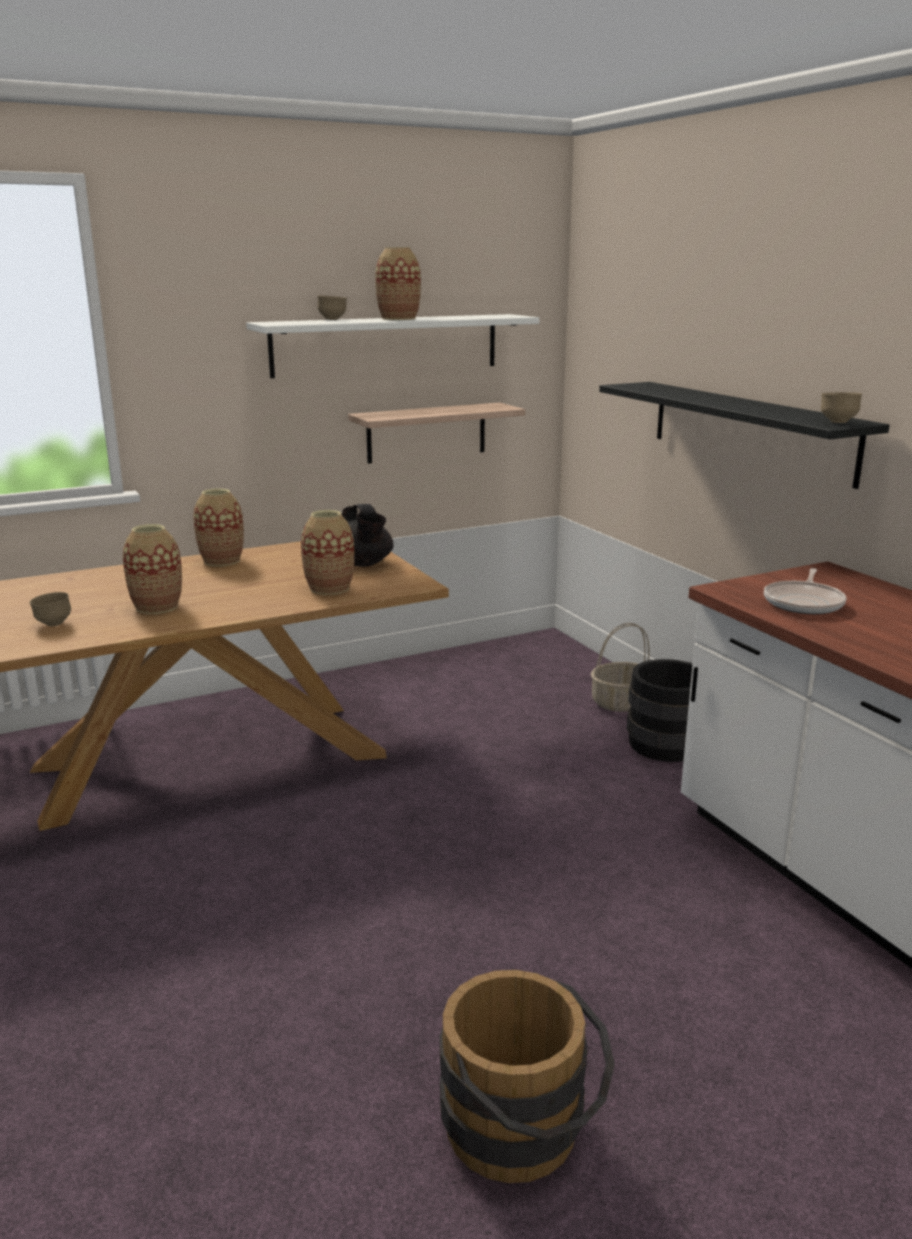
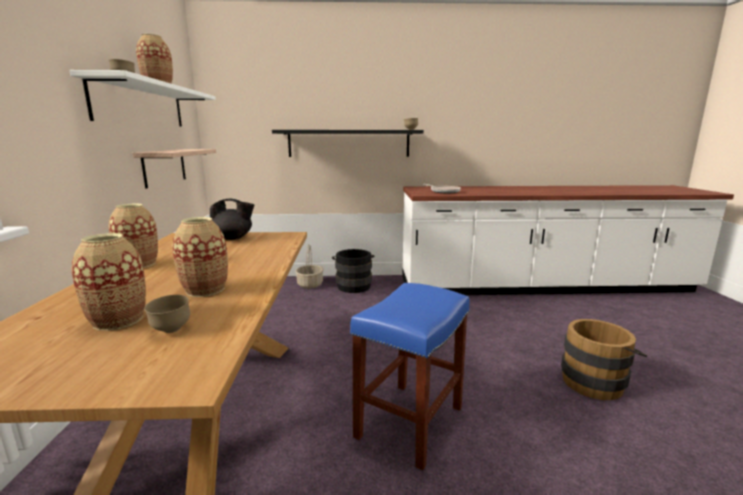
camera: 65 degrees left, 5 degrees down
vase [301,510,354,595] -> vase moved to [72,233,146,331]
none -> blue stool [350,283,470,470]

